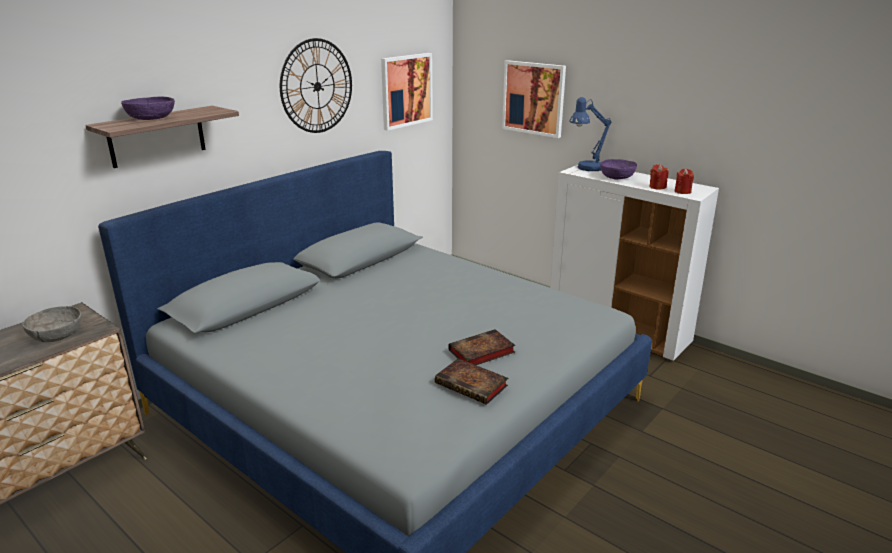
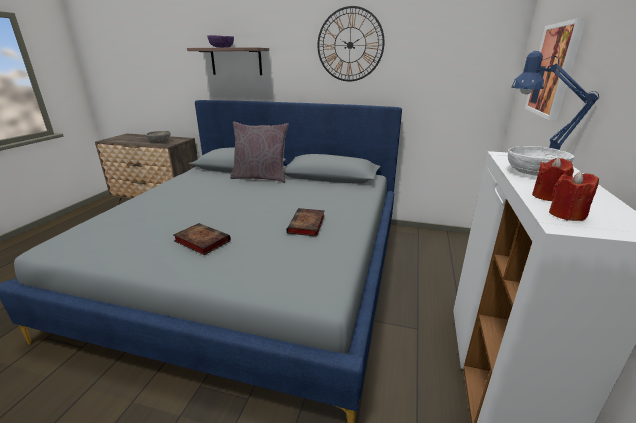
camera: 65 degrees right, 0 degrees up
picture [381,53,433,131] -> none
book [435,358,508,405] -> book moved to [287,208,325,237]
purple bowl [600,159,637,179] -> white bowl [508,146,574,176]
none -> grey pillow [230,121,289,183]

